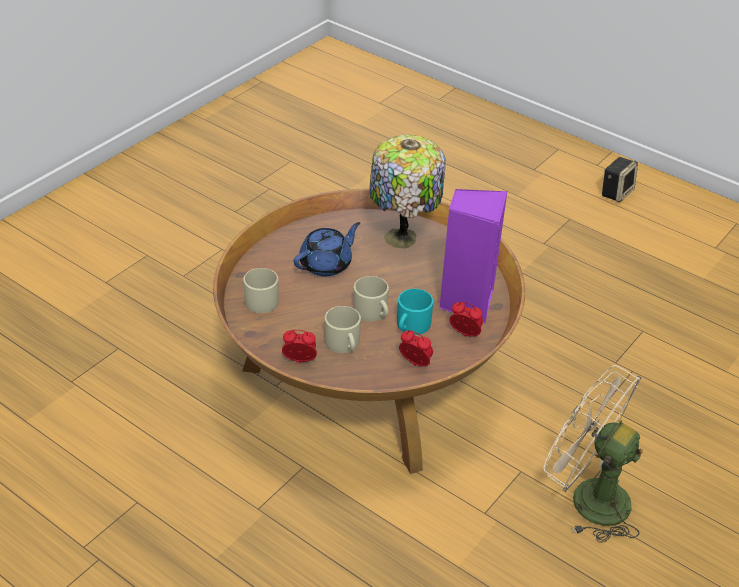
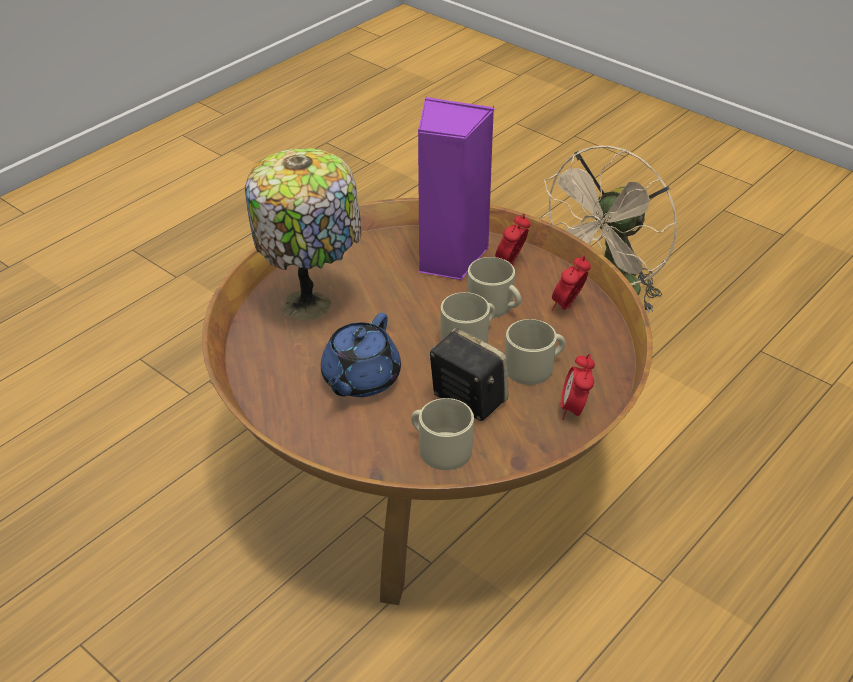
camera: 85 degrees left, 0 degrees up
blue teapot [294,222,360,276] -> blue teapot turned 120 degrees counterclockwise [321,313,401,397]
turquoise mug [397,289,433,335] -> beige mug [467,257,521,318]
speaker [601,157,638,202] -> speaker moved to [430,328,509,421]

